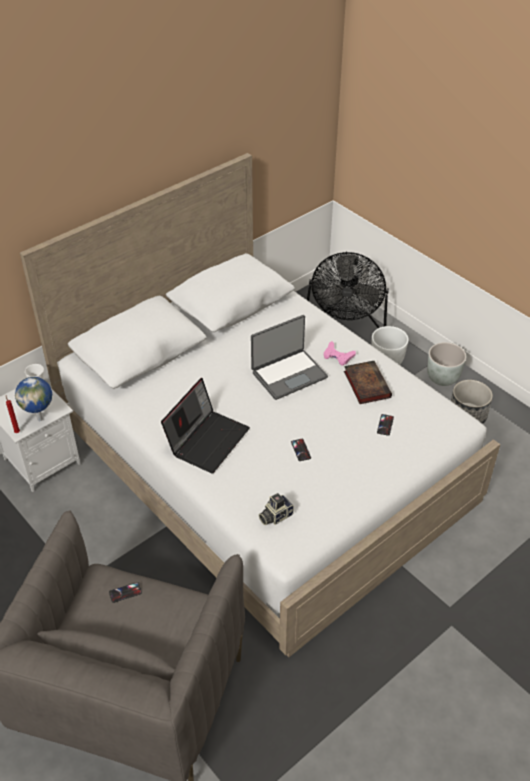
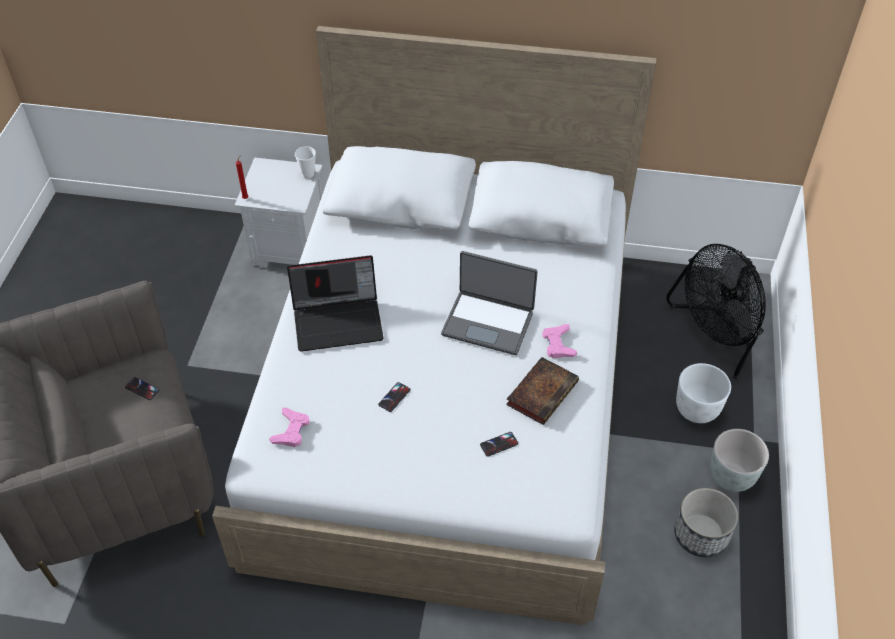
camera: 50 degrees right, 5 degrees up
globe [15,377,52,421] -> none
camera [259,493,294,525] -> pink game controller [269,408,310,447]

